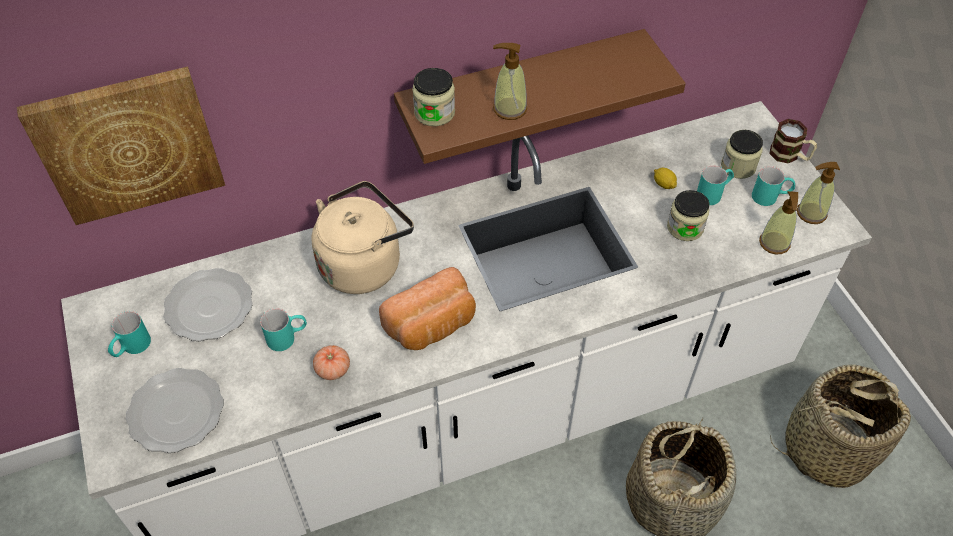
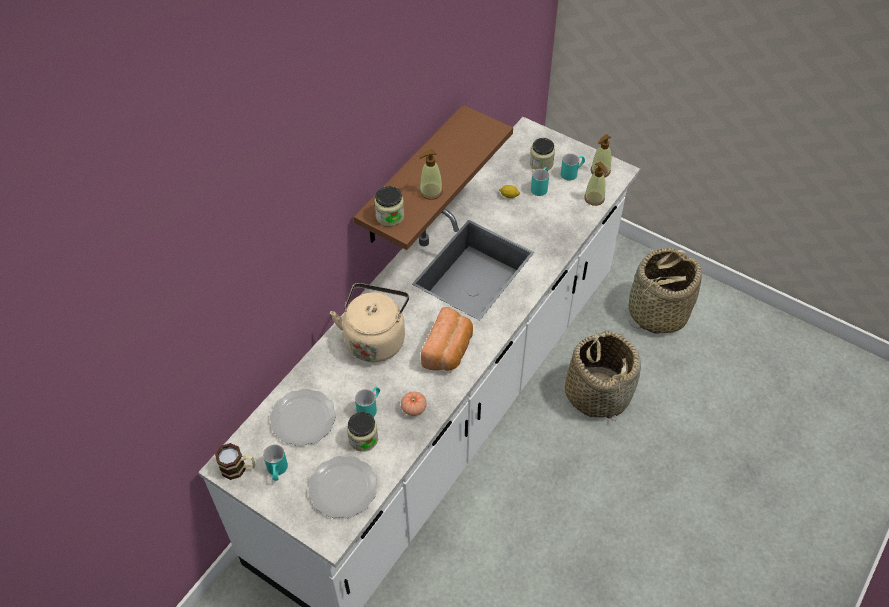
camera: 35 degrees left, 0 degrees up
picture [17,67,225,225] -> none
jar [667,190,709,241] -> jar moved to [347,412,378,452]
mug [770,119,817,163] -> mug moved to [215,443,255,480]

